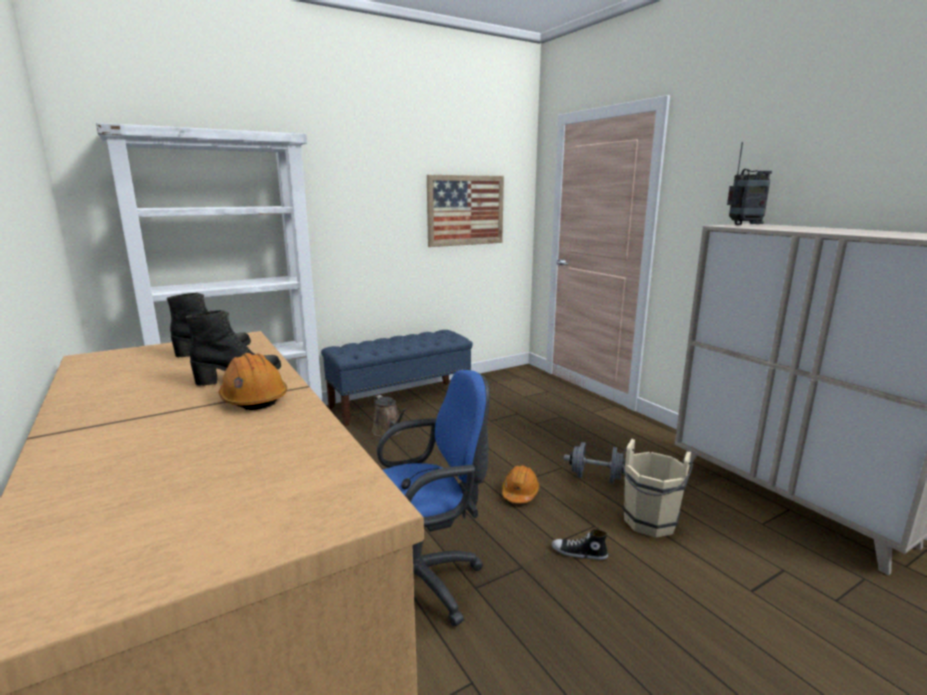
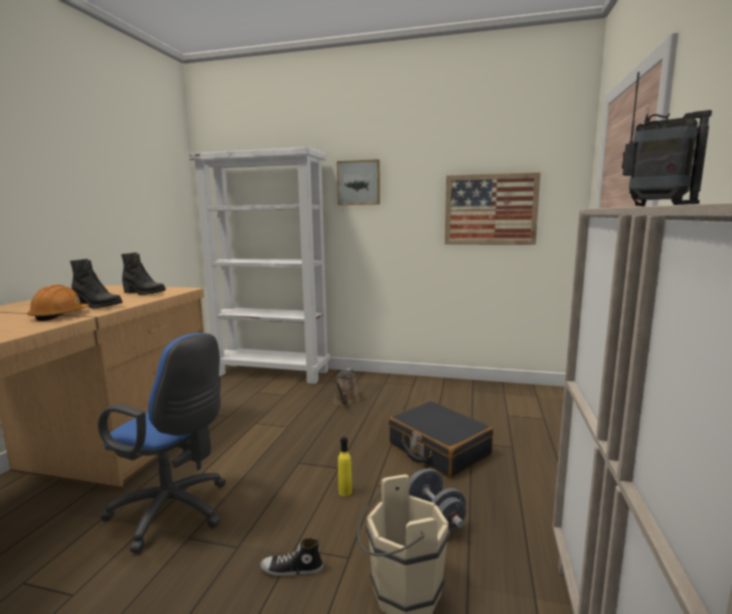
camera: 45 degrees right, 5 degrees down
blue bench [321,330,473,426] -> none
orange hard hat [502,465,540,503] -> yellow bottle [338,437,352,496]
shoe [552,529,608,560] -> shoe turned 60 degrees counterclockwise [260,538,323,576]
none -> picture [337,159,380,205]
none -> black suitcase [389,401,493,478]

